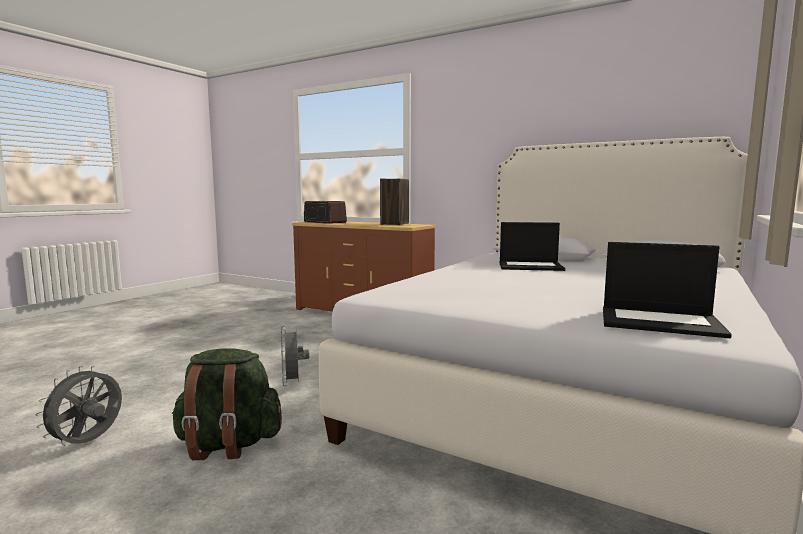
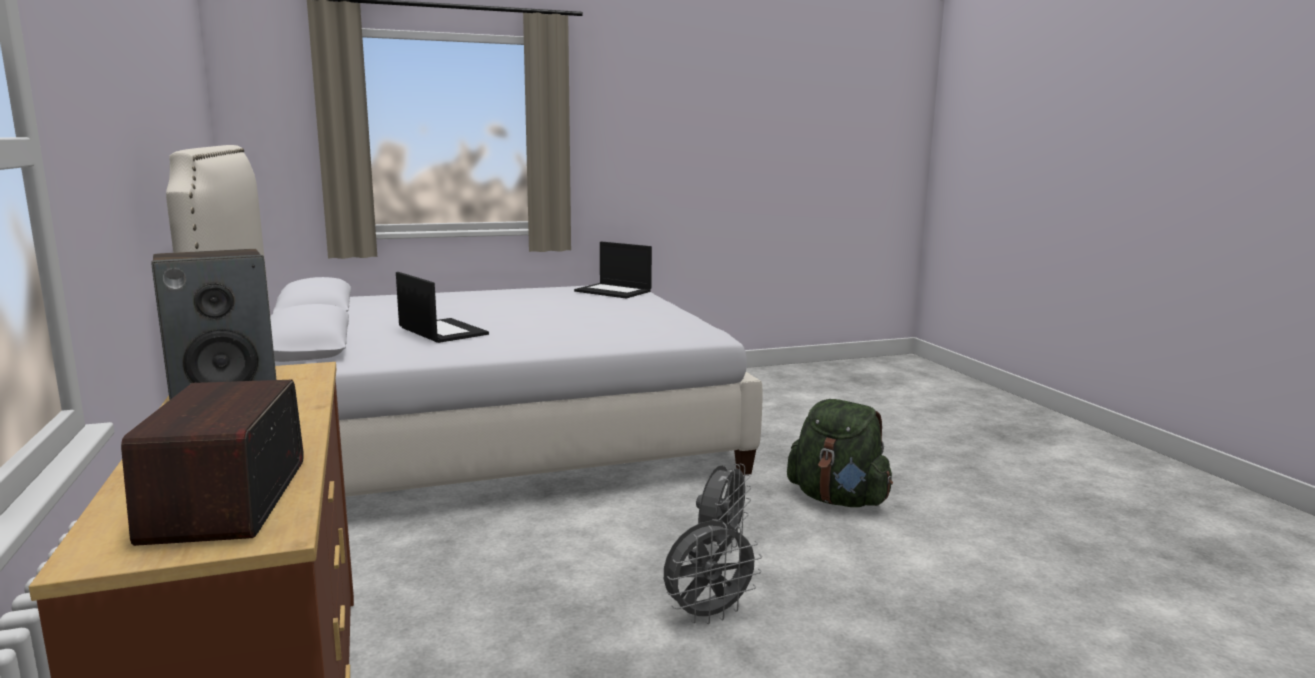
camera: 140 degrees left, 5 degrees up
grey fan [35,366,122,446] -> grey fan moved to [664,521,762,624]
laptop [603,242,732,338] -> laptop turned 150 degrees clockwise [574,241,652,298]

